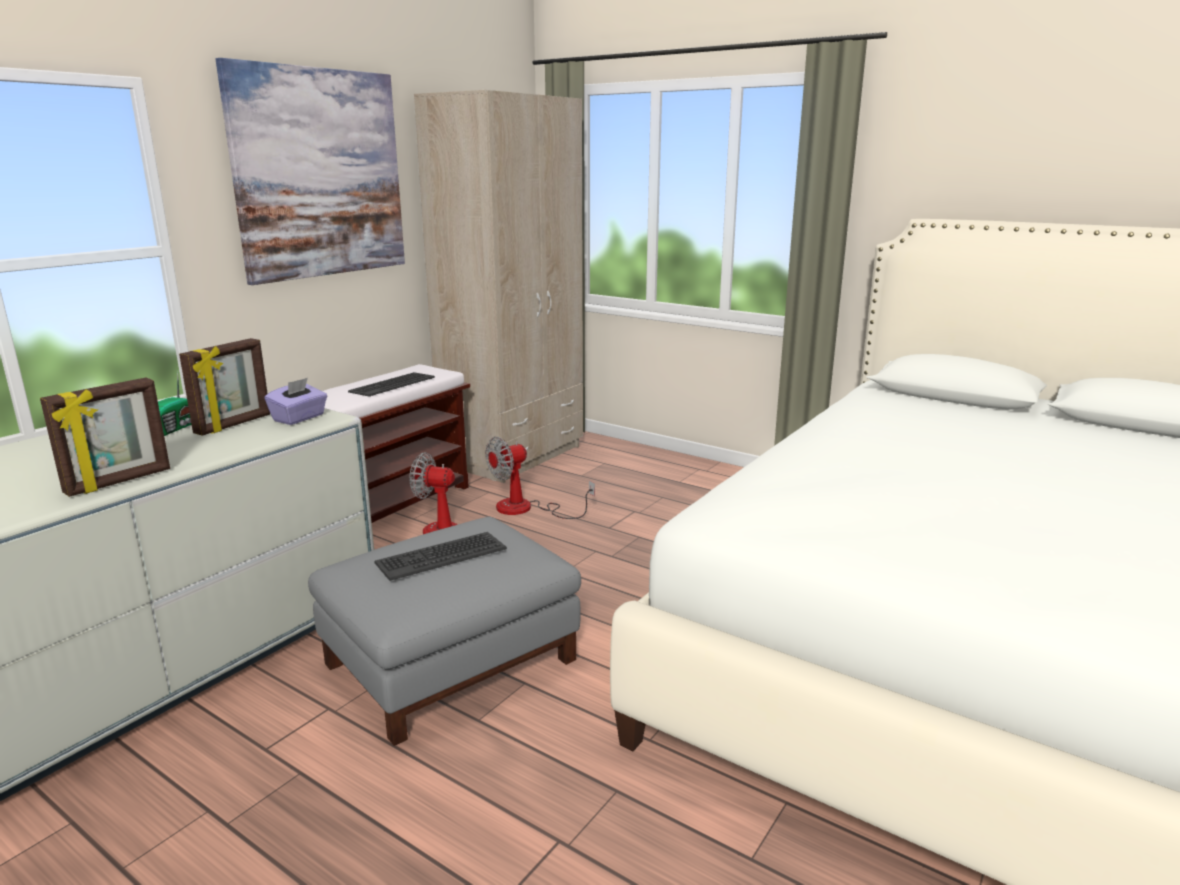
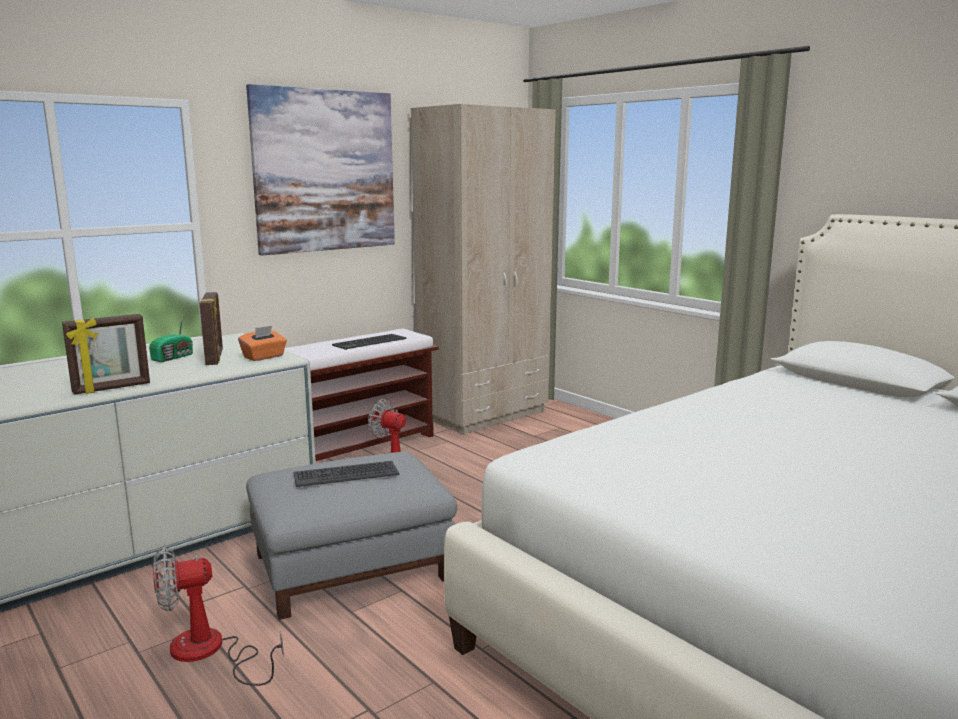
camera: 15 degrees right, 5 degrees down
picture frame [179,338,270,436] -> picture frame turned 60 degrees counterclockwise [200,292,223,365]
purple tissue box [264,378,327,425] -> orange tissue box [238,326,287,361]
fan [485,437,595,519] -> fan moved to [153,546,284,686]

